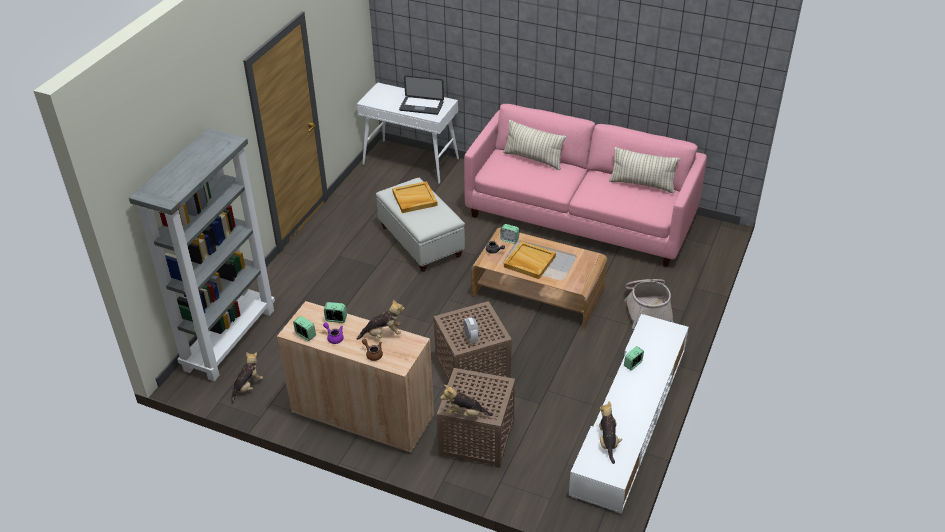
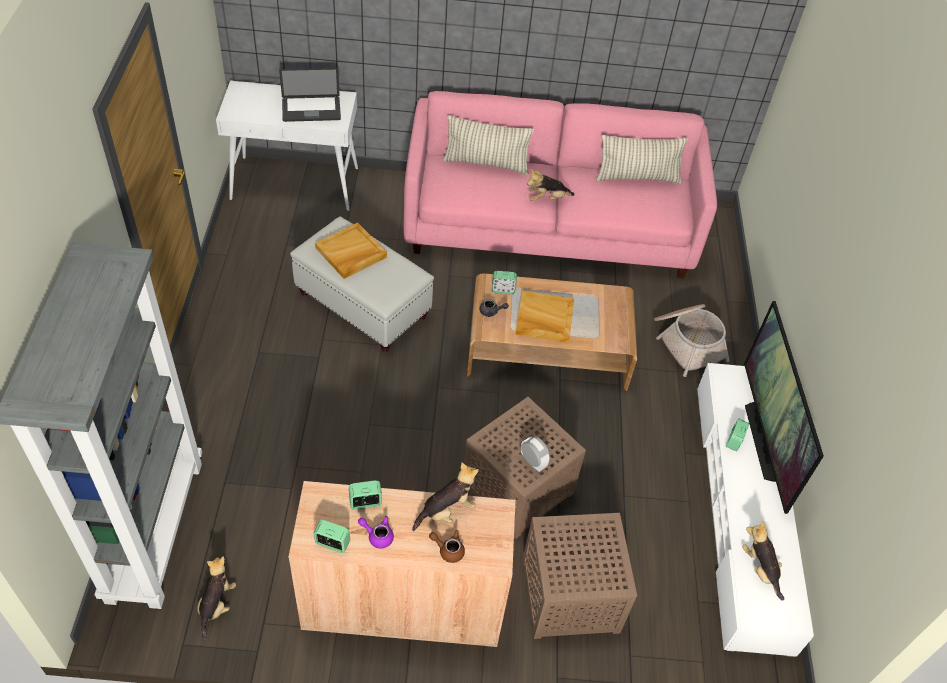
camera: 25 degrees left, 10 degrees up
plush toy [440,385,493,416] -> plush toy moved to [527,169,575,201]
none -> television [744,301,824,514]

